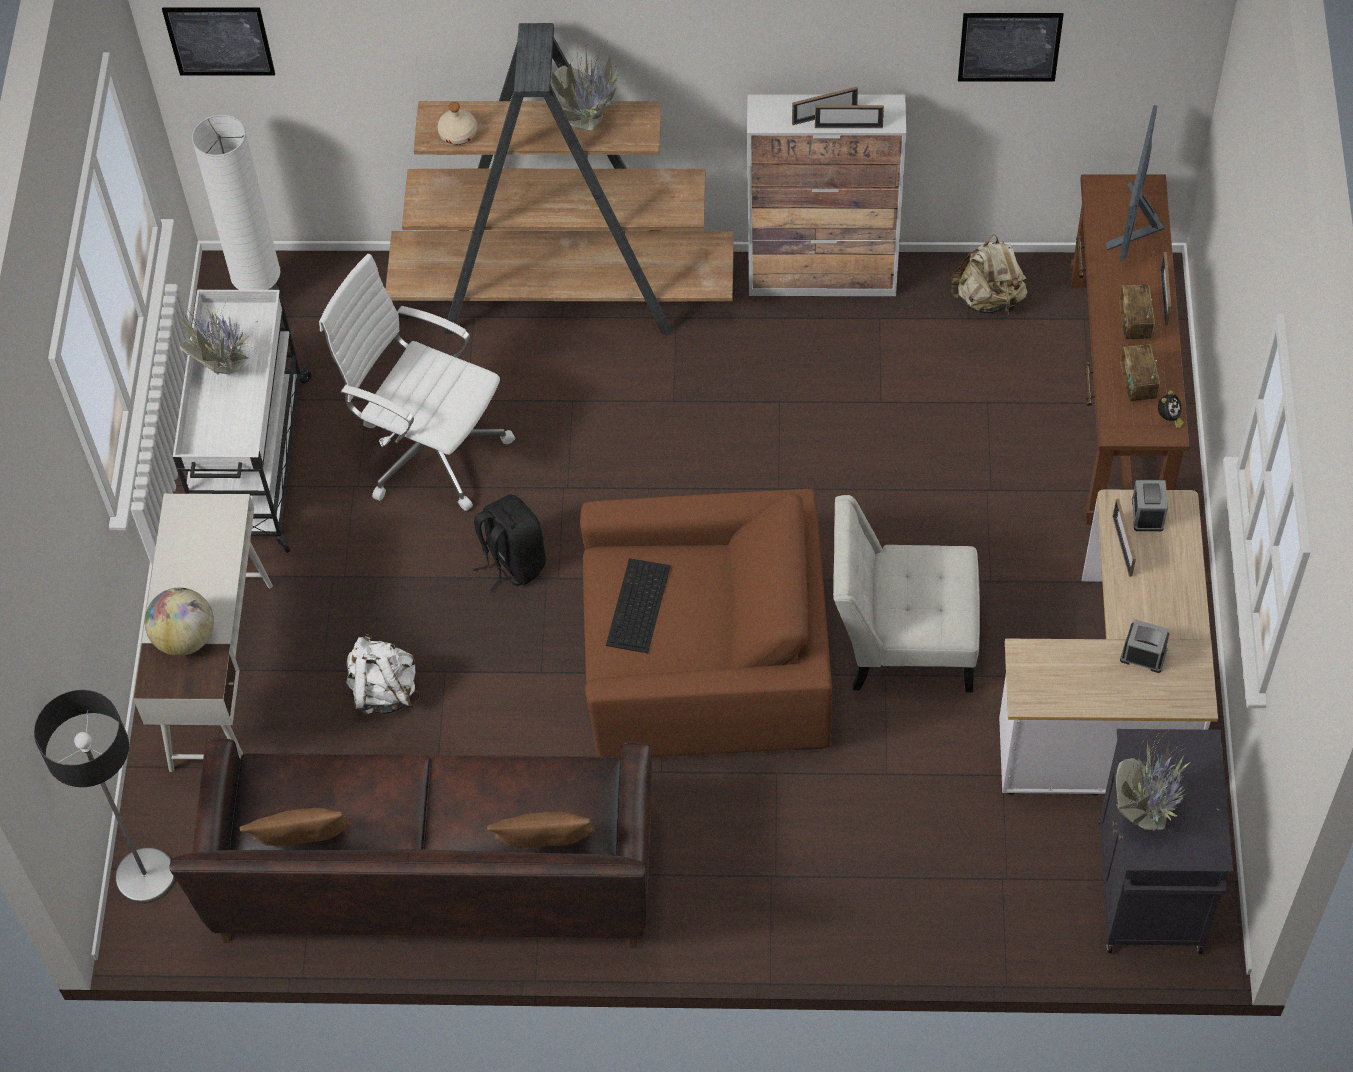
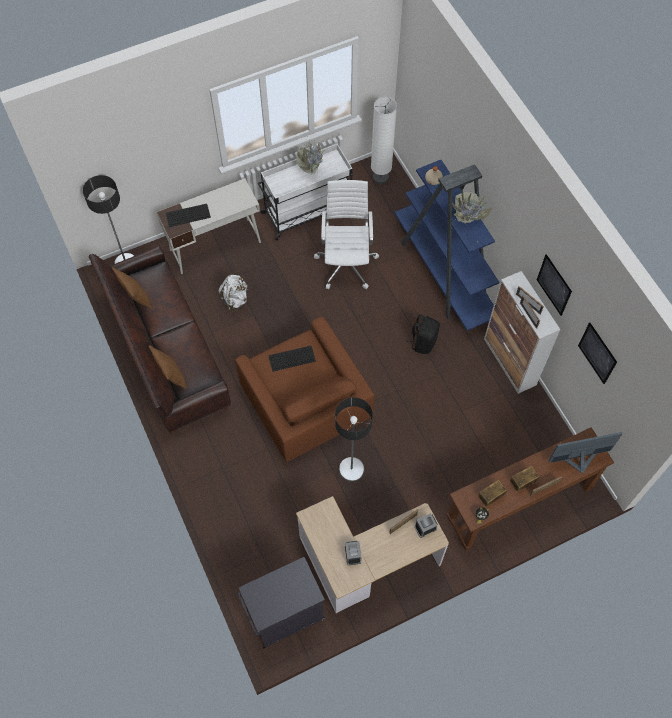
camera: 60 degrees right, 5 degrees up
globe [145,588,214,656] -> keyboard [166,204,211,227]
picture [162,7,275,76] -> picture moved to [537,254,572,316]
brown bookcase [386,23,734,334] -> blue bookcase [395,160,499,331]
black backpack [473,494,546,591] -> black backpack moved to [406,314,440,354]
white chair [833,495,980,693] -> floor lamp [335,397,373,482]
beige backpack [951,234,1027,314] -> none
potted plant [1116,731,1220,834] -> none

